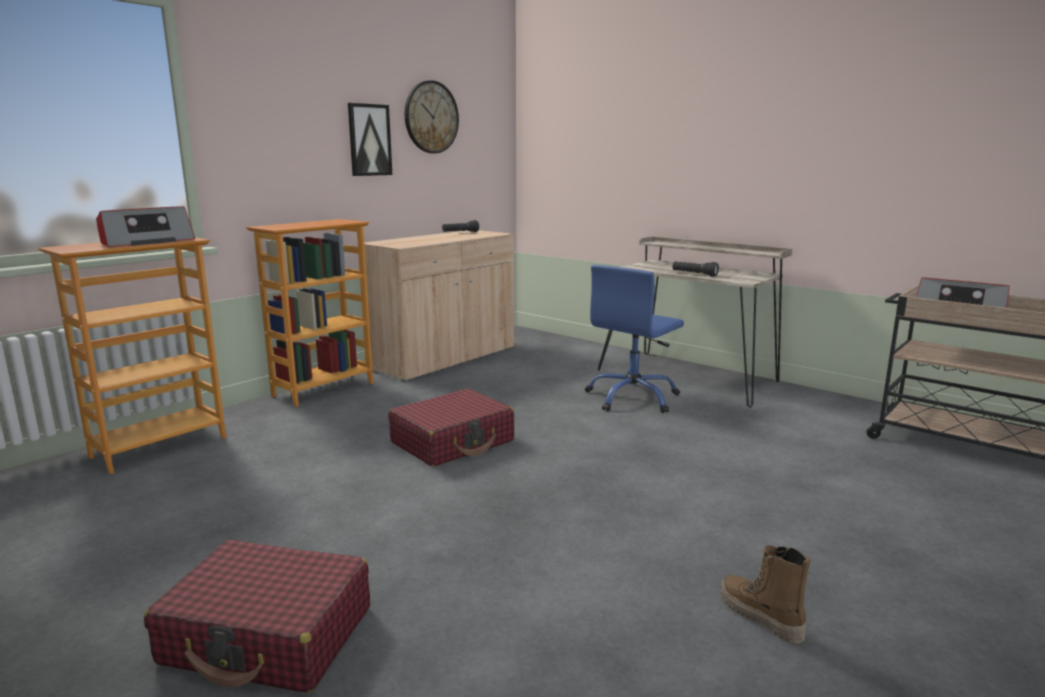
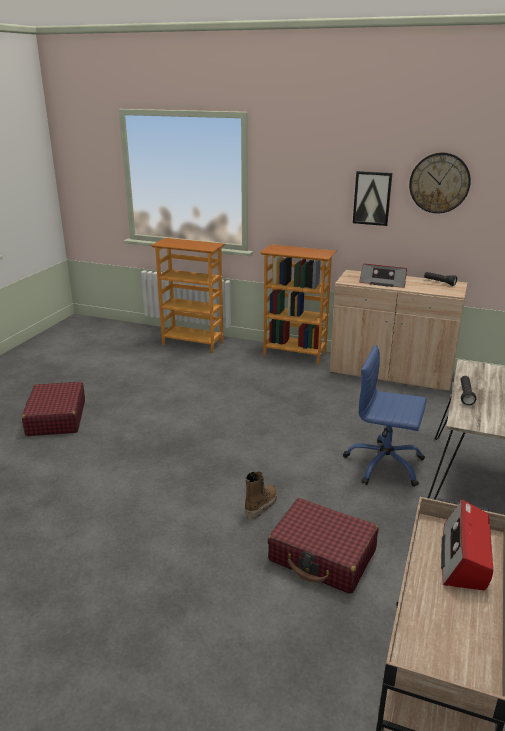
camera: 70 degrees right, 10 degrees up
radio [96,206,195,247] -> radio moved to [359,264,407,288]
red suitcase [388,389,514,467] -> red suitcase moved to [268,498,379,594]
boot [721,545,811,644] -> boot moved to [245,471,277,520]

